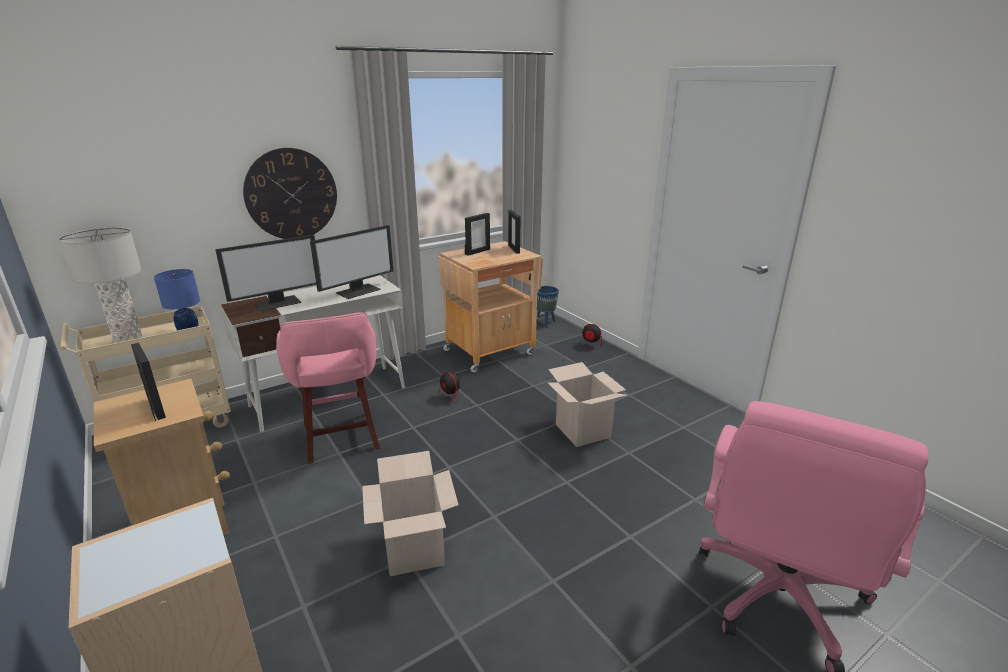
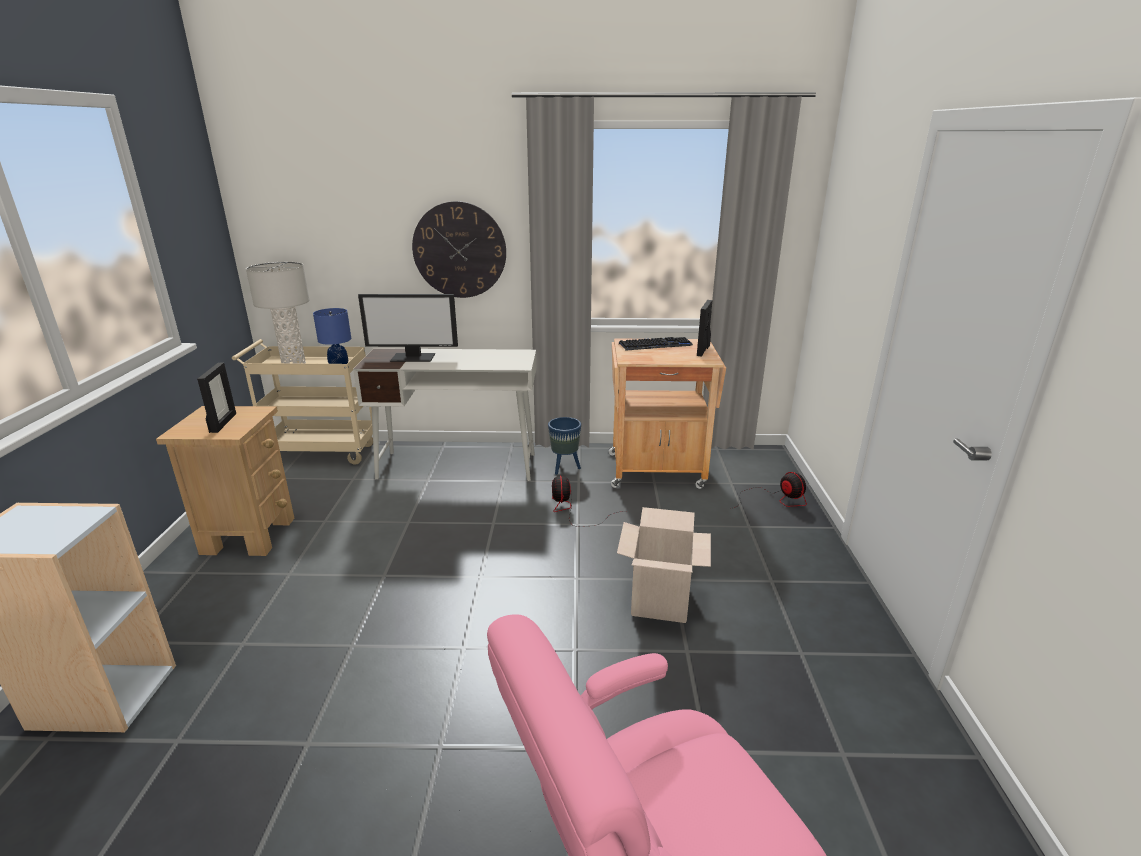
camera: 35 degrees right, 0 degrees up
pink stool [276,312,380,464] -> none
monitor [310,225,394,299] -> none
cardboard box [362,451,458,576] -> none
picture frame [465,213,490,256] -> keyboard [619,337,693,351]
blue planter [537,286,559,328] -> blue planter moved to [548,417,581,475]

